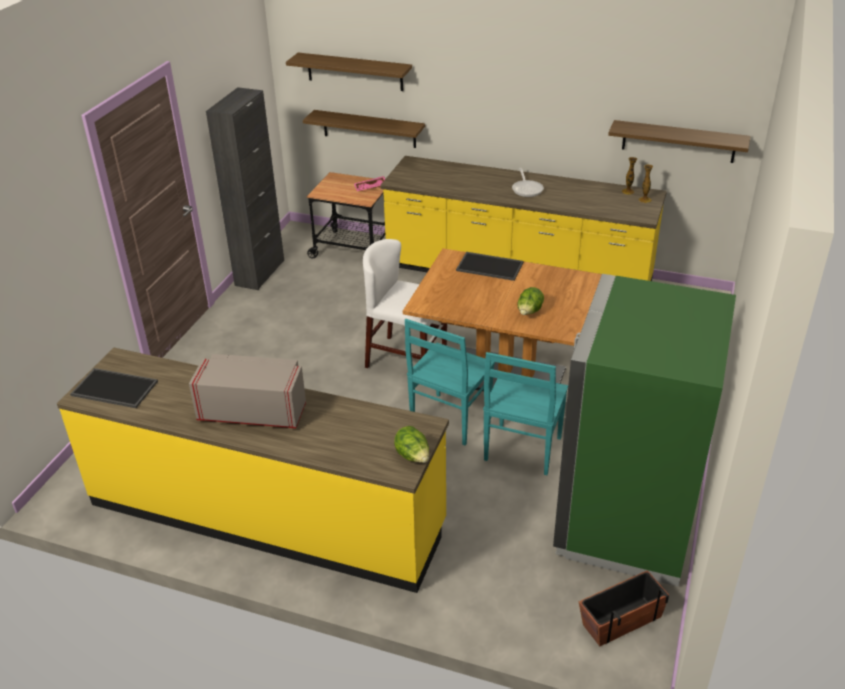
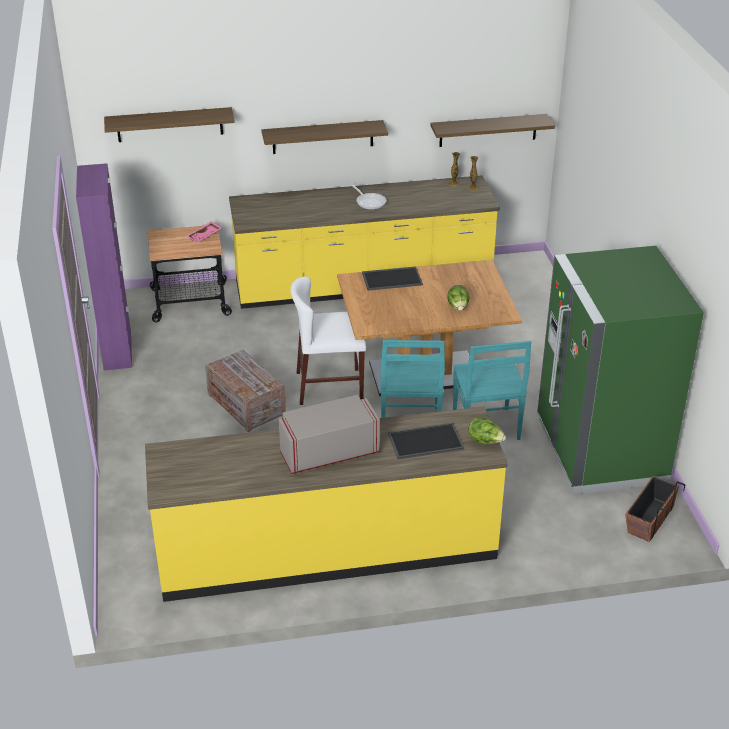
camera: 30 degrees left, 0 degrees up
tray [70,368,158,408] -> tray moved to [388,423,465,460]
black cabinet [206,87,284,290] -> purple cabinet [76,163,132,371]
shelf [303,110,425,148] -> shelf moved to [262,120,388,154]
none -> crate [205,350,286,432]

